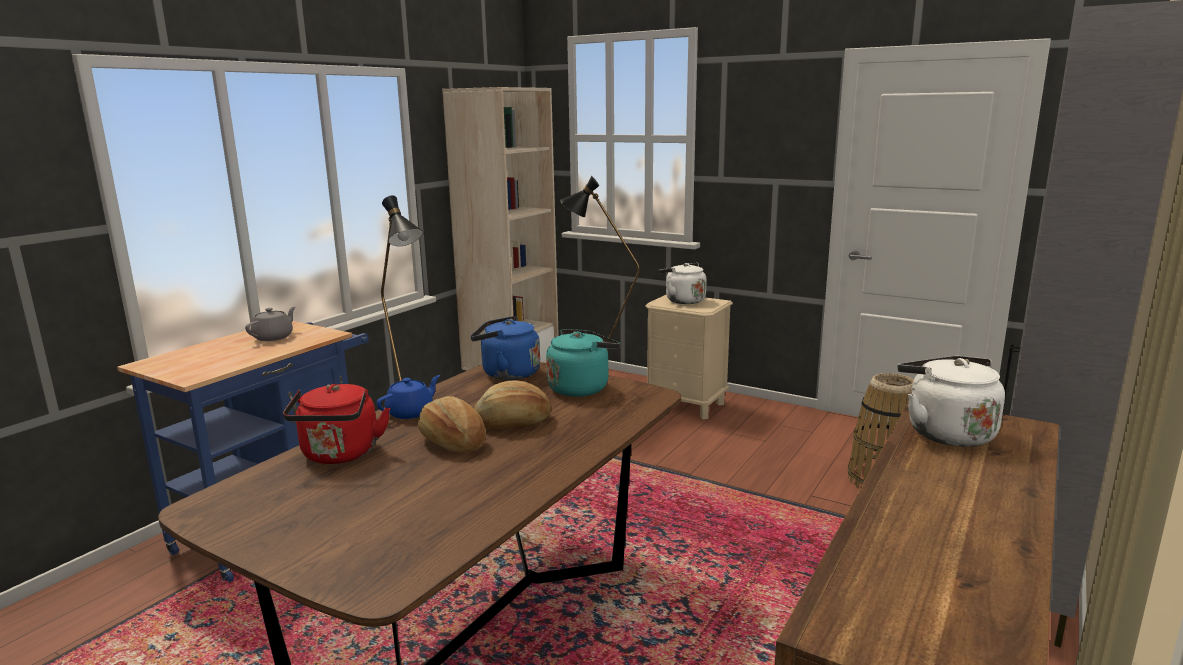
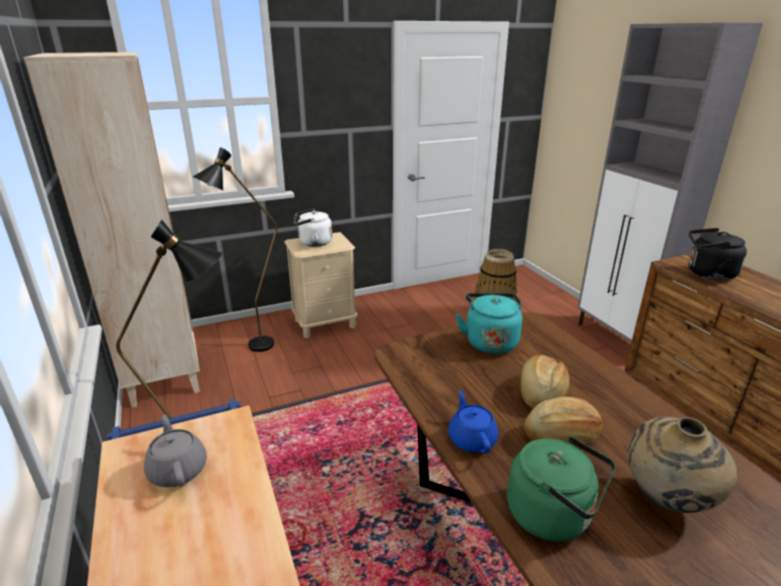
camera: 55 degrees left, 10 degrees up
red kettle [283,384,390,464] -> green kettle [507,436,616,542]
blue kettle [471,316,540,380] -> none
white kettle [898,356,1005,447] -> black kettle [688,228,747,281]
none -> beige vase [628,417,738,513]

